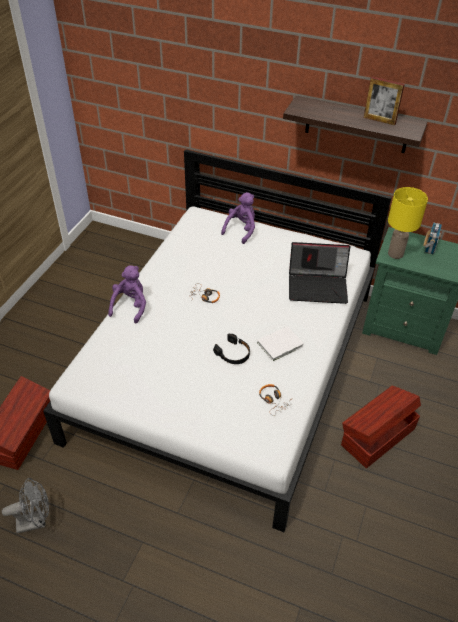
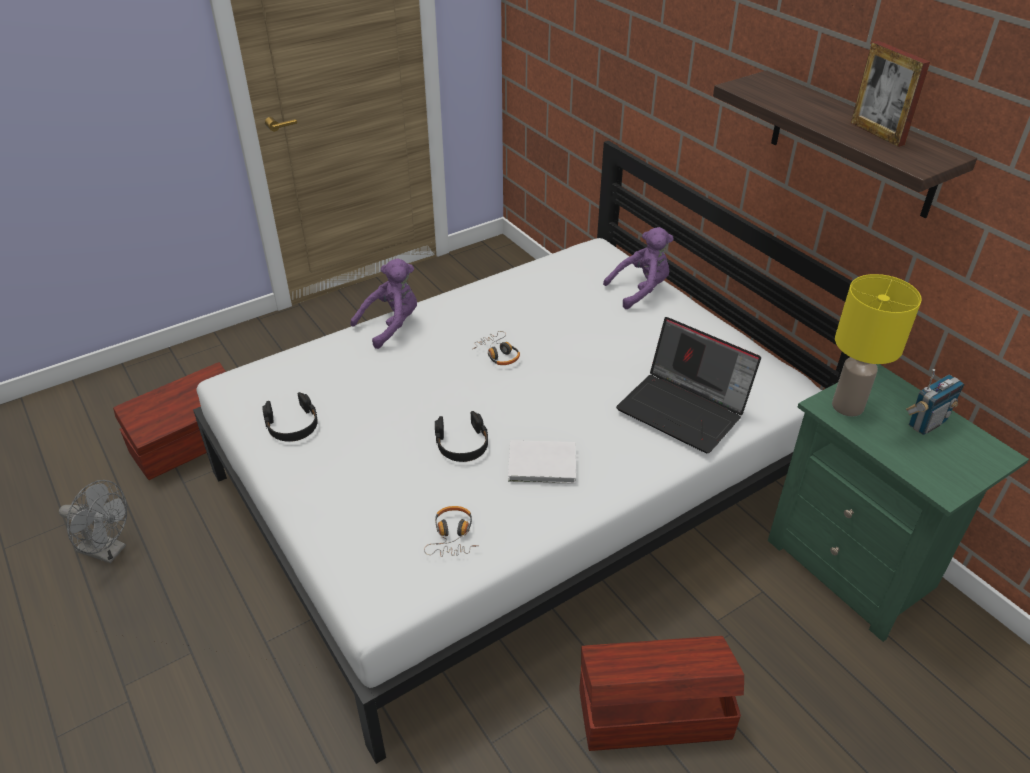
camera: 35 degrees right, 5 degrees down
none -> black headphones [262,392,318,442]

